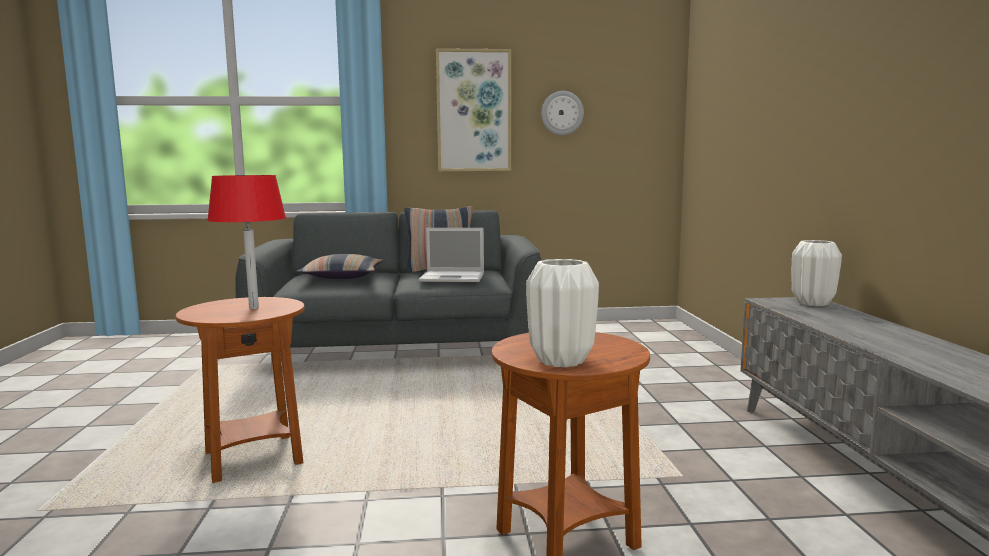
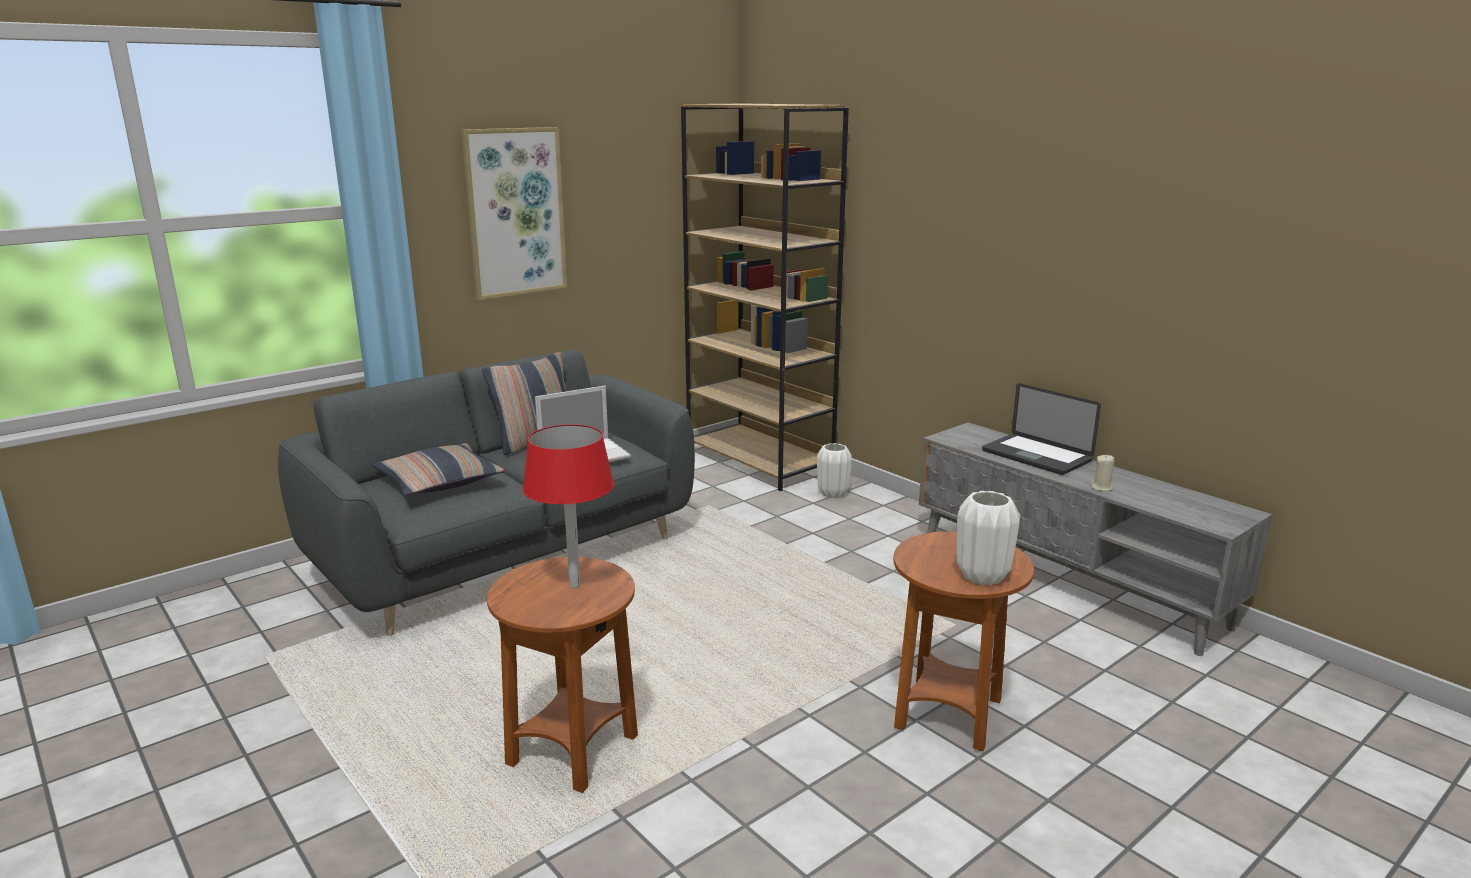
camera: 35 degrees left, 10 degrees up
wall clock [541,91,584,135] -> none
white vase [792,240,842,306] -> white vase moved to [817,443,852,498]
none -> brown bookcase [681,104,849,491]
none -> laptop [982,383,1101,475]
none -> beige candle [1091,454,1114,491]

